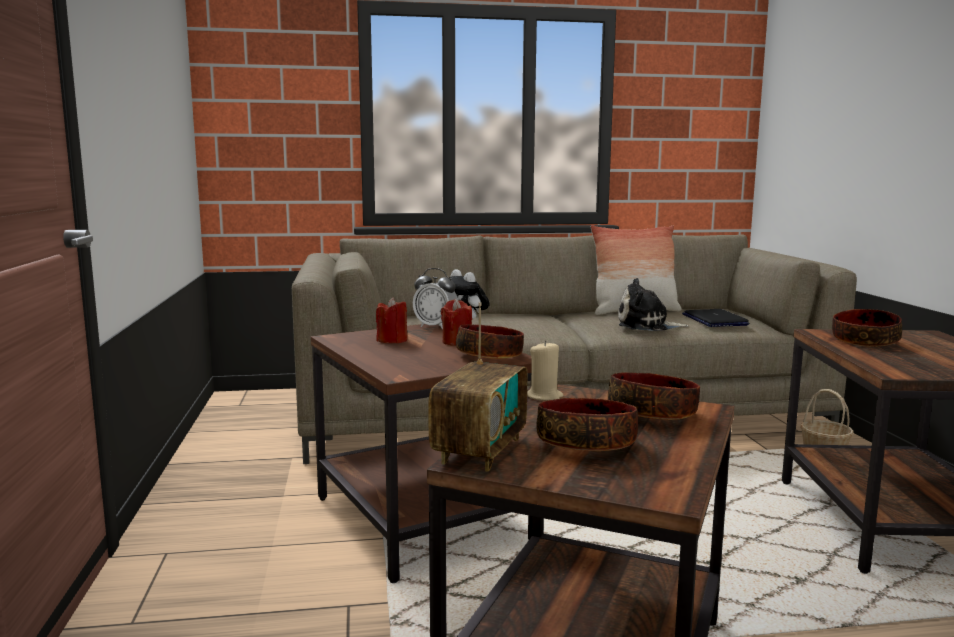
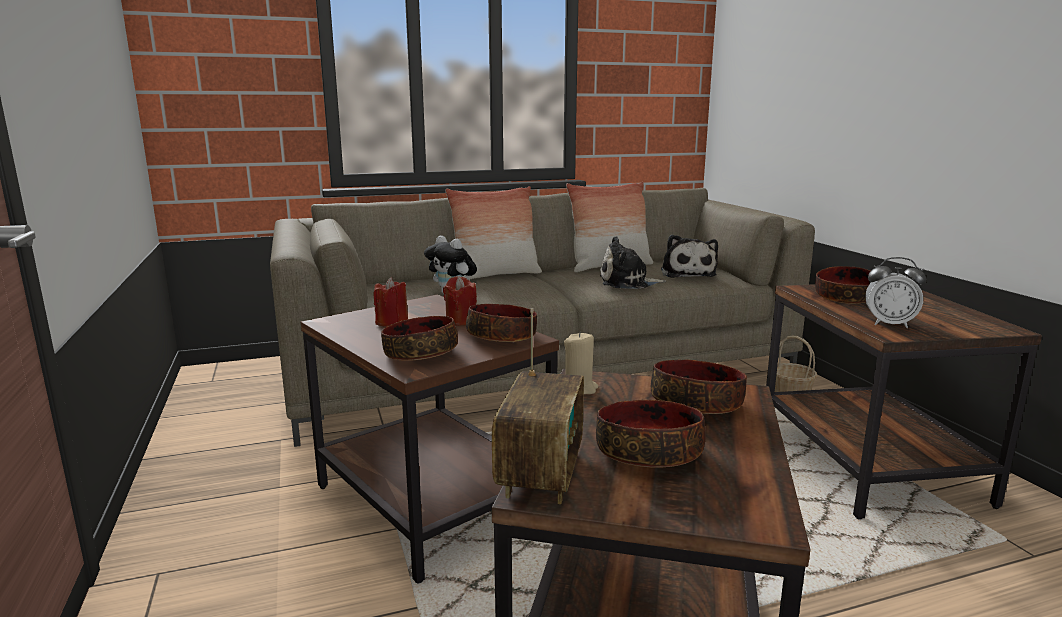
camera: 10 degrees left, 5 degrees up
alarm clock [413,268,458,330] -> alarm clock moved to [865,257,927,328]
laptop [682,309,749,327] -> plush toy [661,234,718,278]
none -> bowl [381,316,458,361]
none -> pillow [445,186,542,280]

